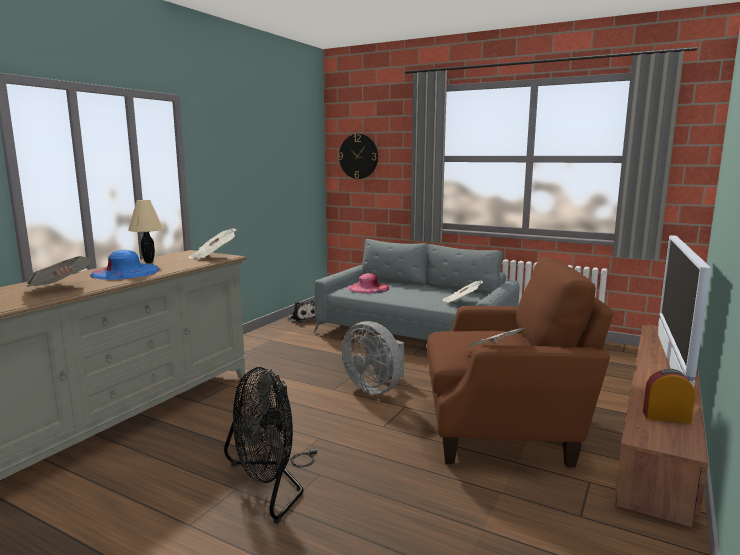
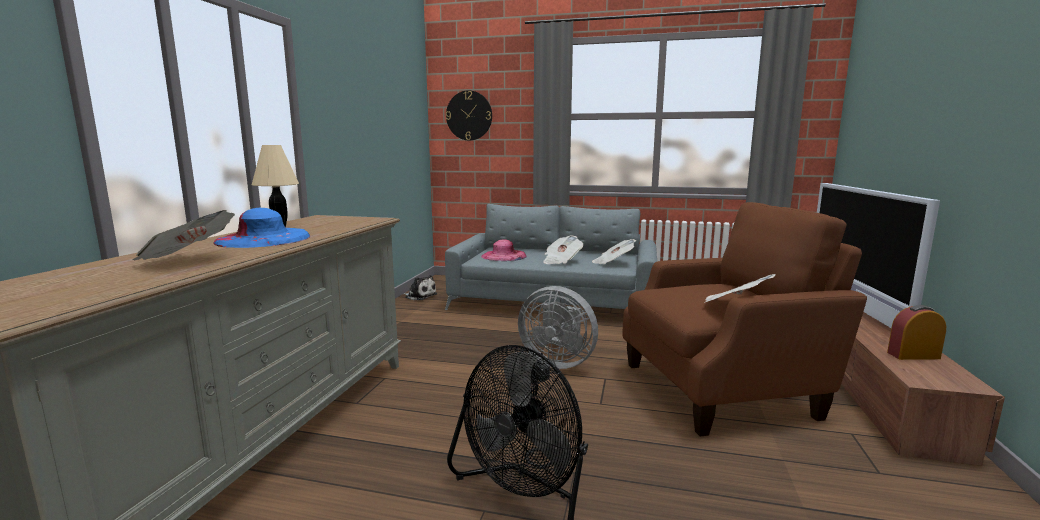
camera: 15 degrees left, 0 degrees up
newspaper [188,228,236,259] -> newspaper moved to [543,235,583,264]

